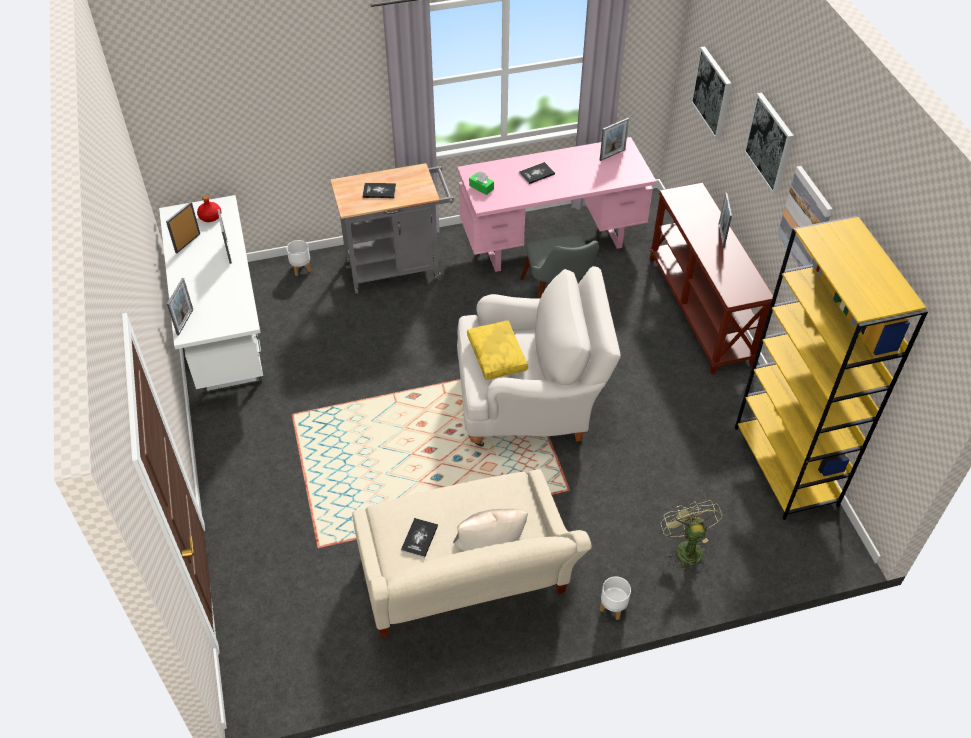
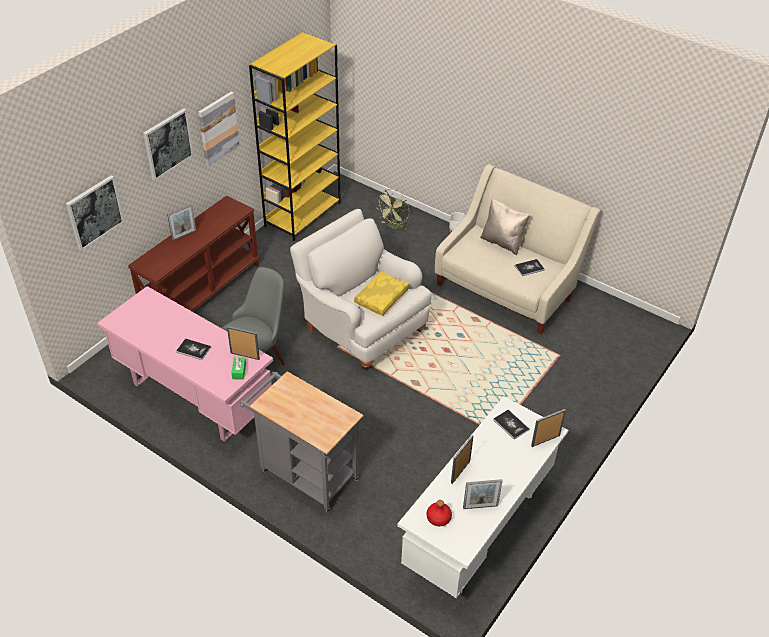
camera: 130 degrees left, 5 degrees down
white planter [286,240,311,276] -> none
book [363,183,396,198] -> book moved to [493,410,529,440]
picture frame [600,118,629,161] -> picture frame moved to [227,326,260,360]

